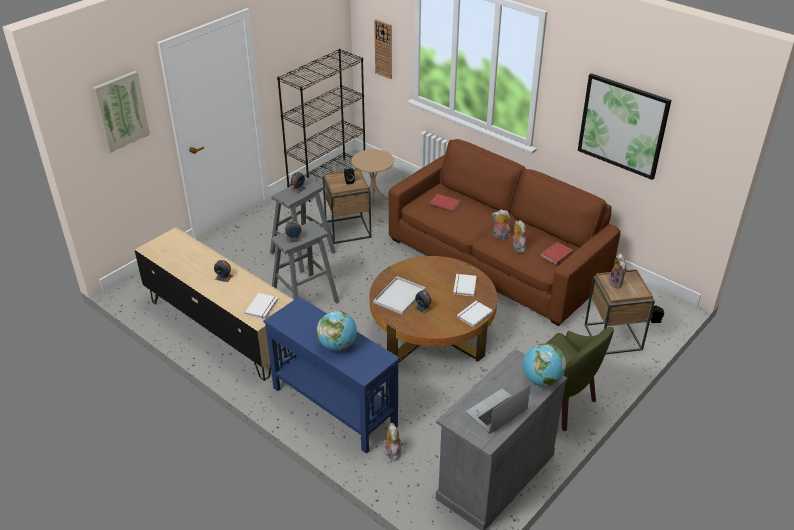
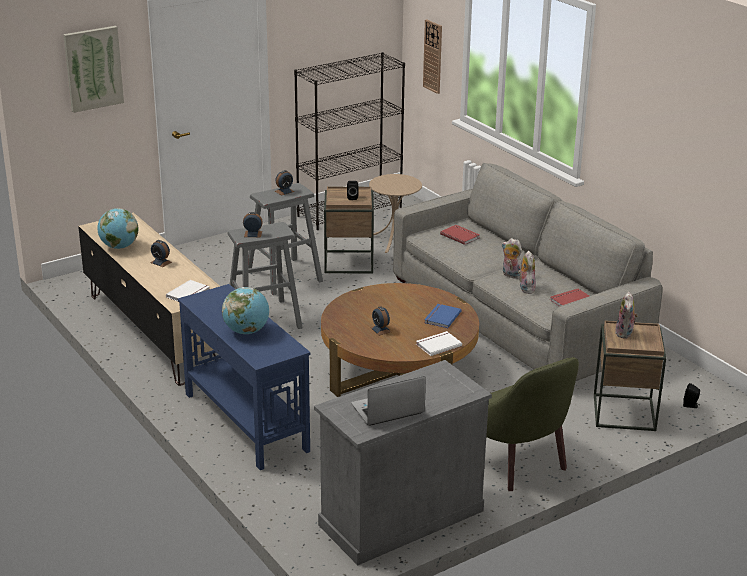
camera: 15 degrees right, 10 degrees down
white tray [373,276,426,315] -> none
plush toy [384,422,401,461] -> none
brown sofa [388,139,620,326] -> grey sofa [393,163,663,381]
white book [453,274,477,296] -> blue book [424,304,461,328]
globe [523,343,566,387] -> globe moved to [97,208,138,249]
picture [578,73,671,180] -> none

